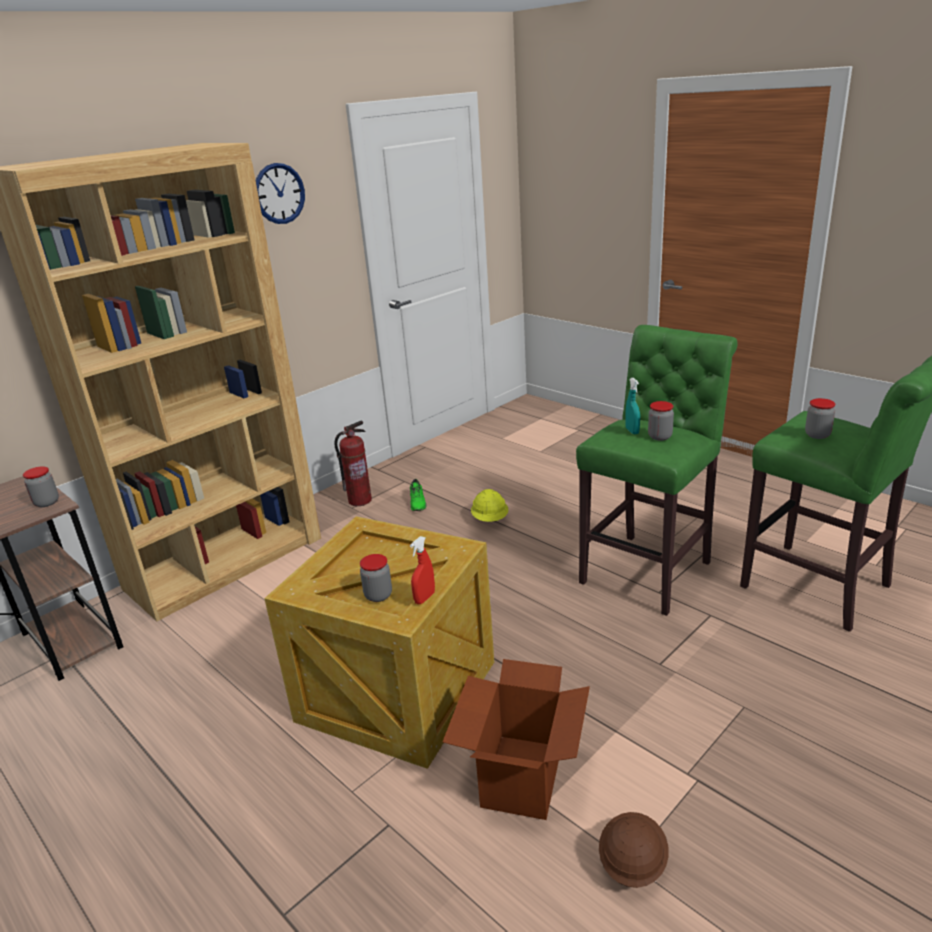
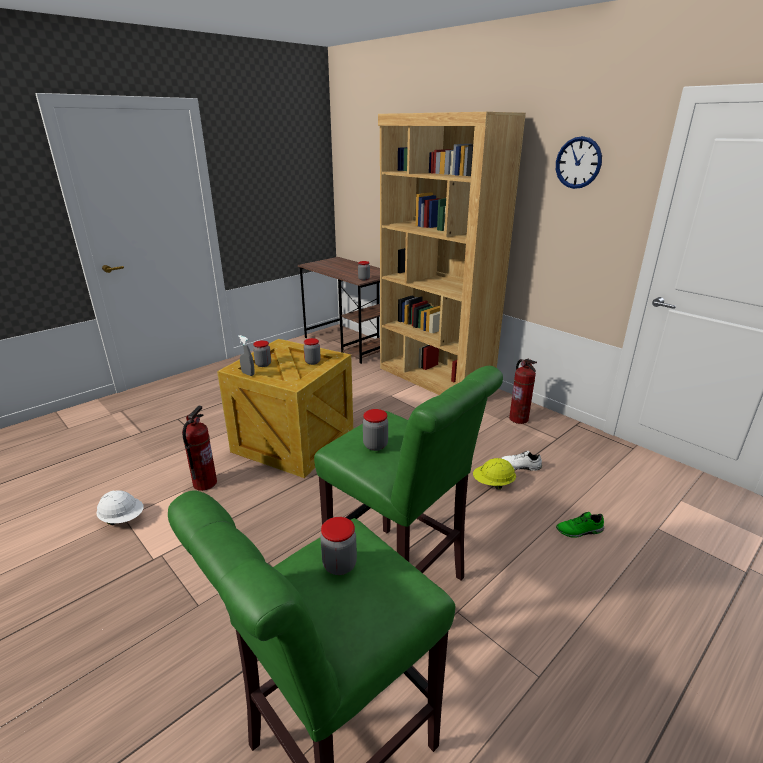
camera: 90 degrees right, 0 degrees up
green shoe [410,479,427,511] -> green shoe moved to [556,512,604,538]
red spray bottle [410,536,435,604] -> grey spray bottle [238,335,255,376]
cardboard box [443,659,590,820] -> fire extinguisher [182,406,217,491]
brown hard hat [599,812,669,888] -> white hard hat [96,490,143,525]
turquoise spray bottle [625,378,640,434] -> none
none -> jar [304,338,321,365]
none -> white shoe [501,451,542,471]

